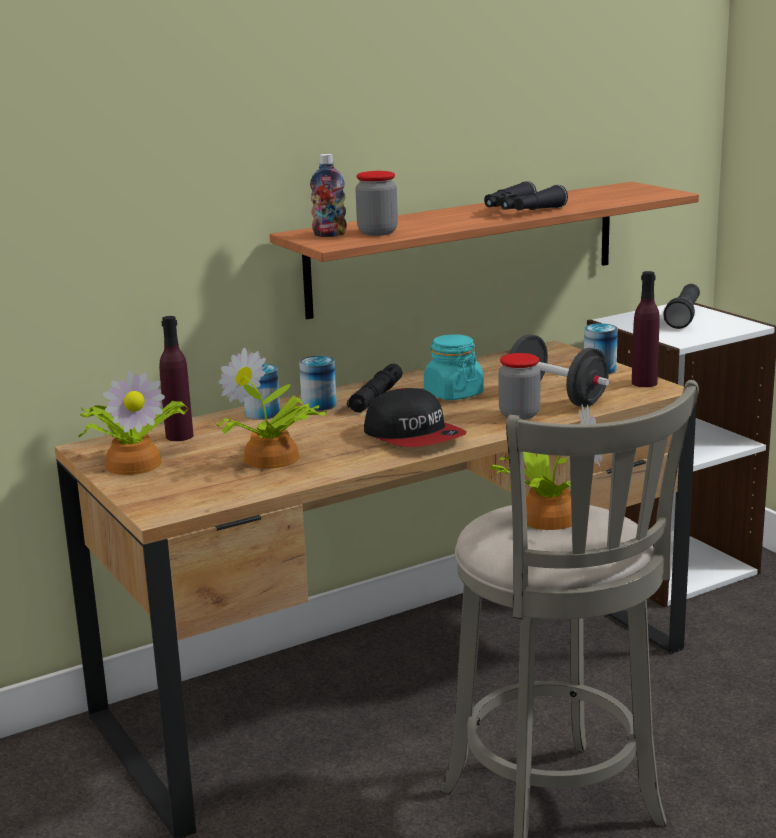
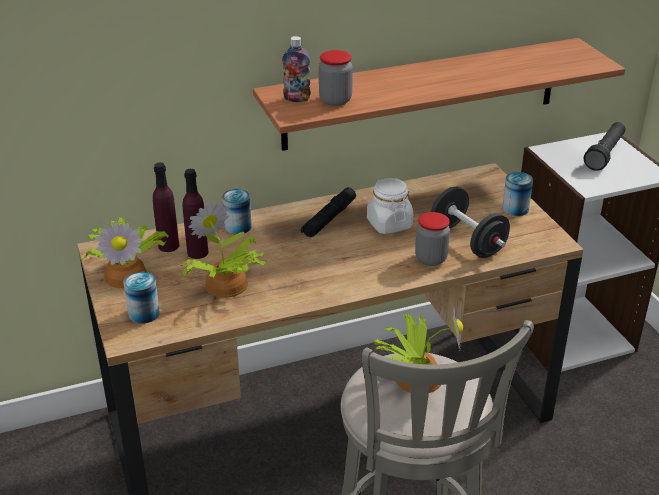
camera: 10 degrees right, 15 degrees up
can [299,356,336,411] -> can moved to [123,272,160,324]
cap [364,388,467,447] -> none
turquoise jar [424,334,484,400] -> white jar [367,178,413,234]
black binoculars [484,181,568,211] -> none
purple bottle [632,271,660,387] -> purple bottle moved to [183,169,208,259]

